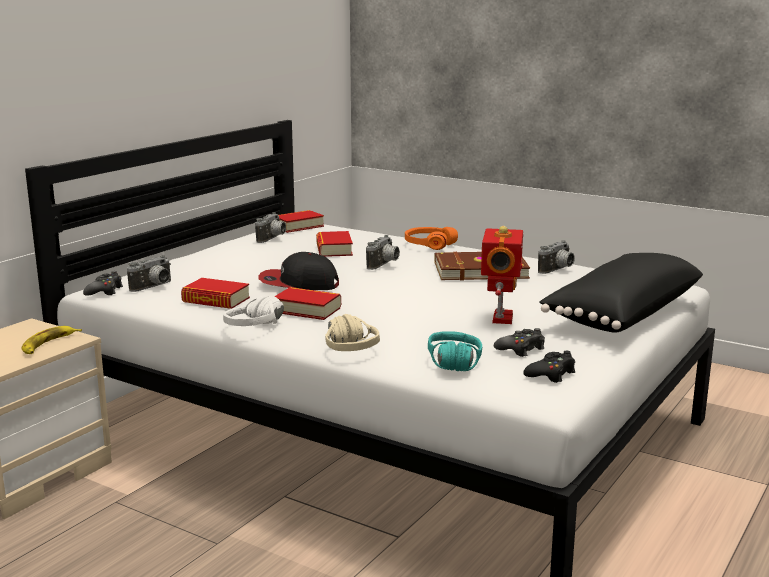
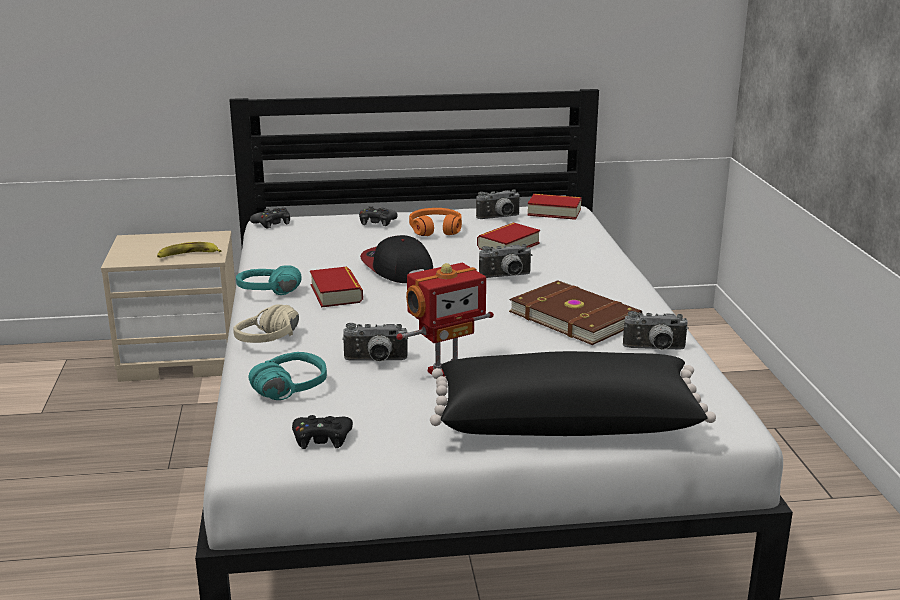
camera: 50 degrees right, 5 degrees up
camera [127,255,171,292] -> camera moved to [342,323,408,362]
book [181,278,250,309] -> none
white headphones [223,296,284,326] -> turquoise headphones [236,265,302,295]
orange headphones [405,227,458,250] -> orange headphones moved to [409,208,462,236]
black game controller [494,328,545,357] -> black game controller moved to [359,206,398,226]

